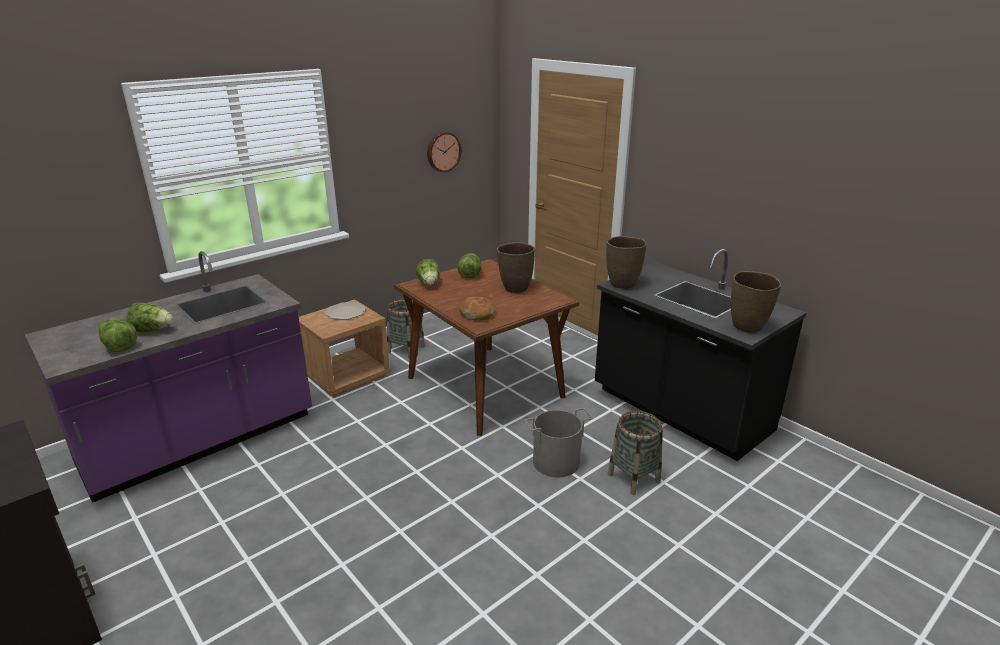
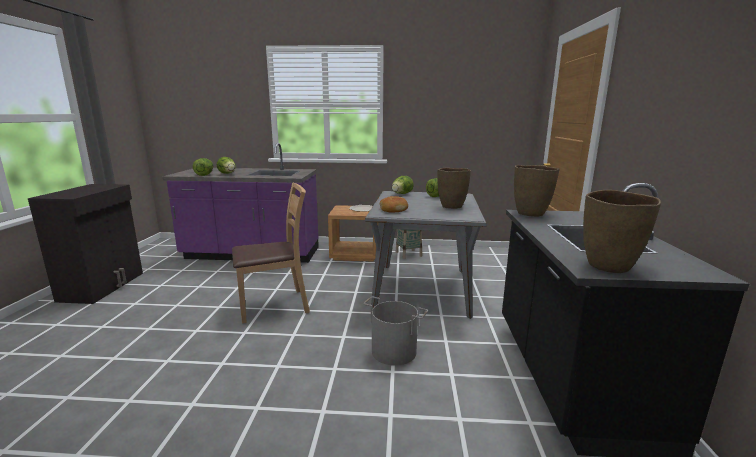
camera: 45 degrees right, 10 degrees down
brown dining table [394,259,579,436] -> grey dining table [365,191,487,319]
wall clock [427,132,461,172] -> none
basket [608,411,663,495] -> none
none -> brown chair [232,183,310,324]

